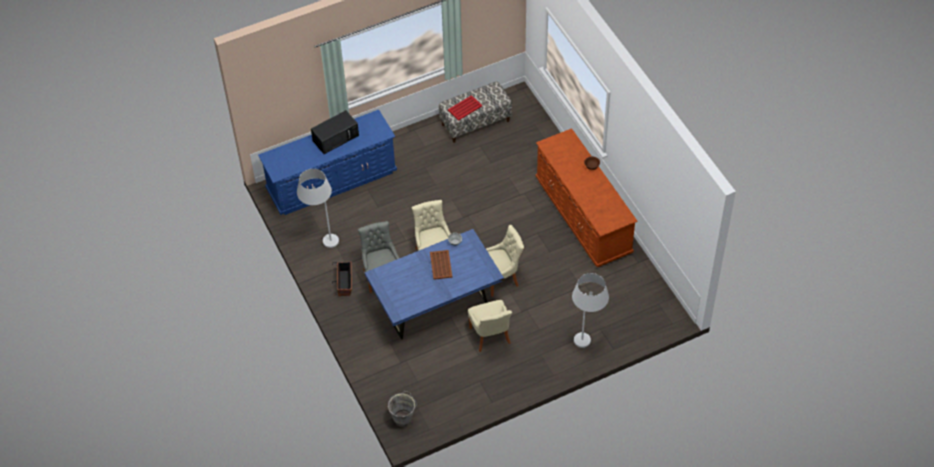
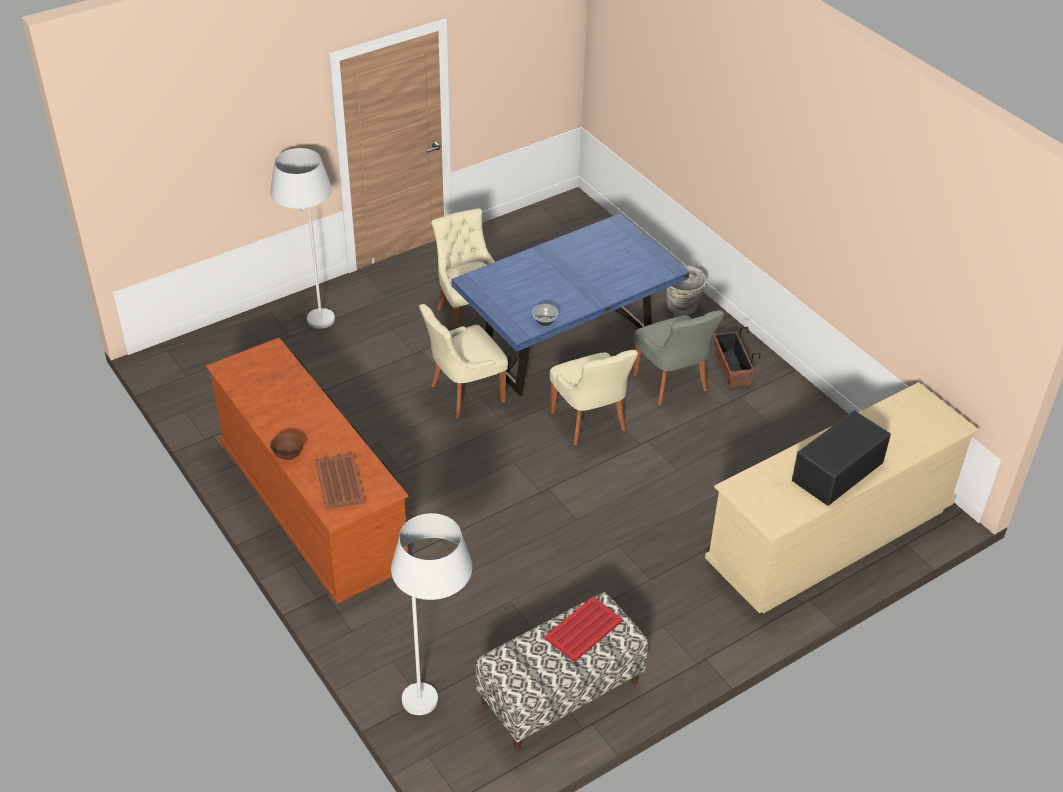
camera: 170 degrees right, 10 degrees down
blue dresser [258,110,397,215] -> beige dresser [705,382,979,614]
white floor lamp [297,169,339,248] -> white floor lamp moved to [391,513,472,715]
grey bucket [388,391,417,427] -> grey bucket moved to [665,265,707,318]
brown tray [430,250,452,280] -> brown tray moved to [315,453,365,510]

